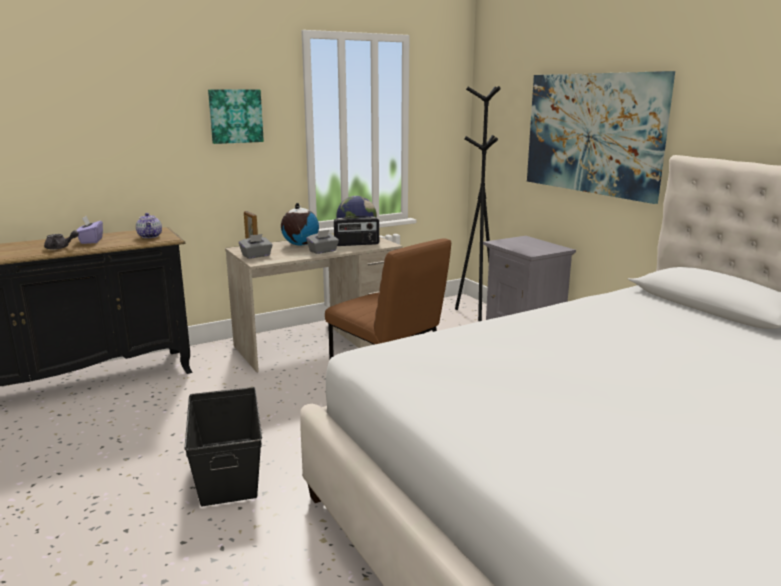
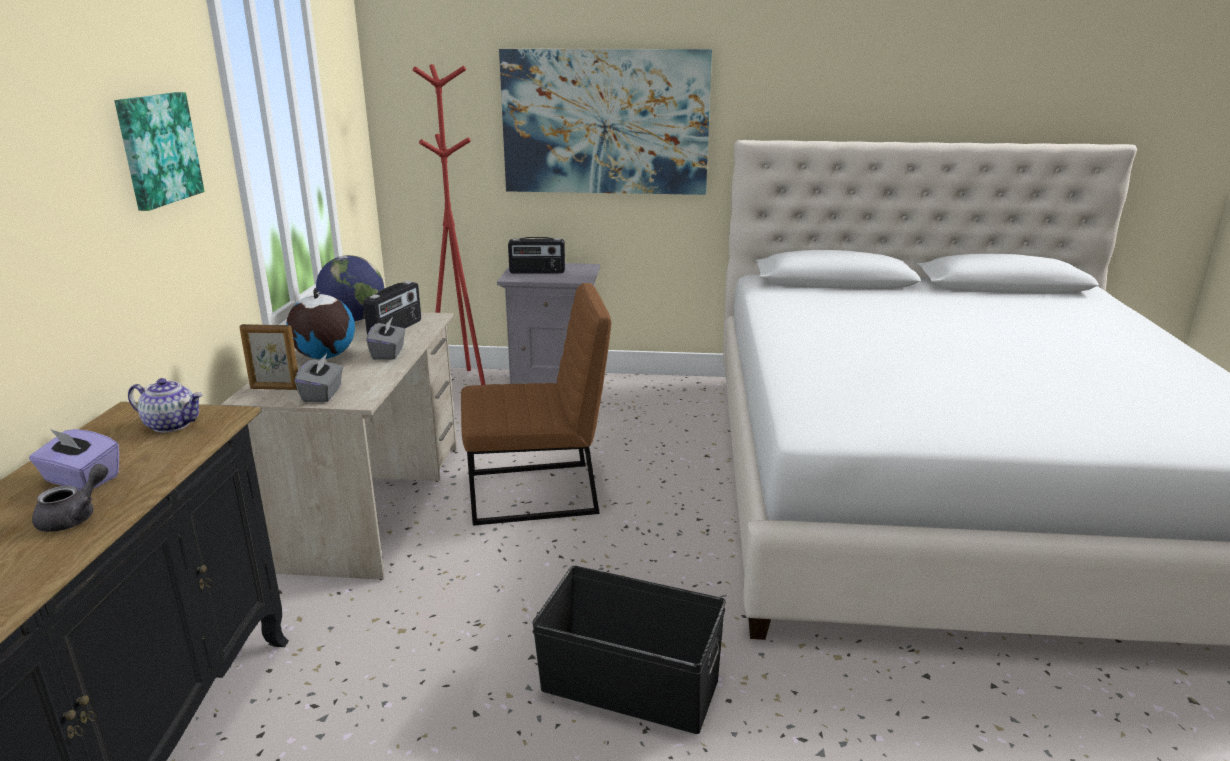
camera: 55 degrees left, 5 degrees up
black clothes rack [455,86,501,321] -> red clothes rack [413,64,486,385]
none -> radio [508,237,565,274]

